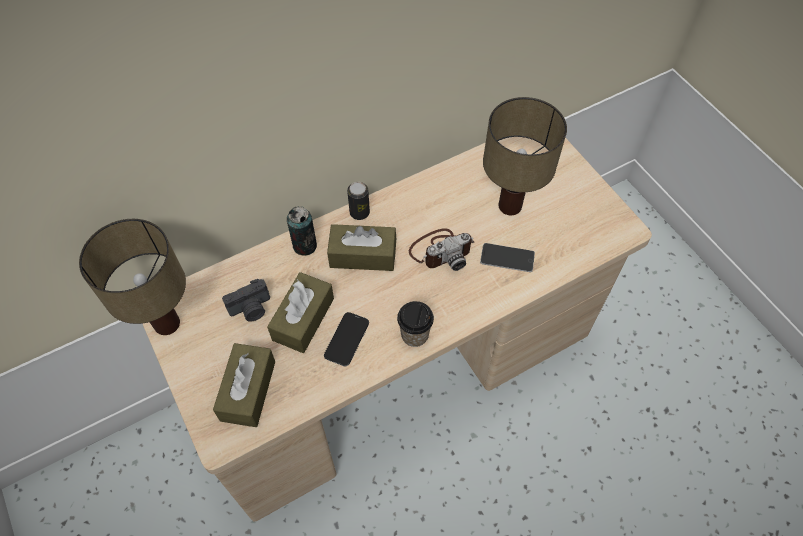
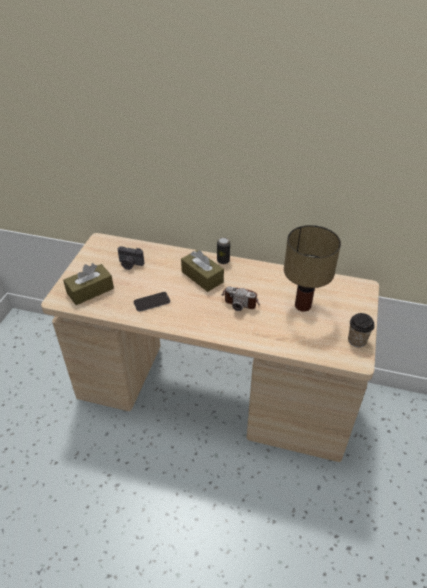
camera: 45 degrees right, 15 degrees down
table lamp [79,219,186,335] -> none
brown tissue box [267,272,334,353] -> none
can [287,206,317,256] -> none
cup [397,301,434,347] -> cup moved to [348,313,375,347]
phone [480,243,535,272] -> none

